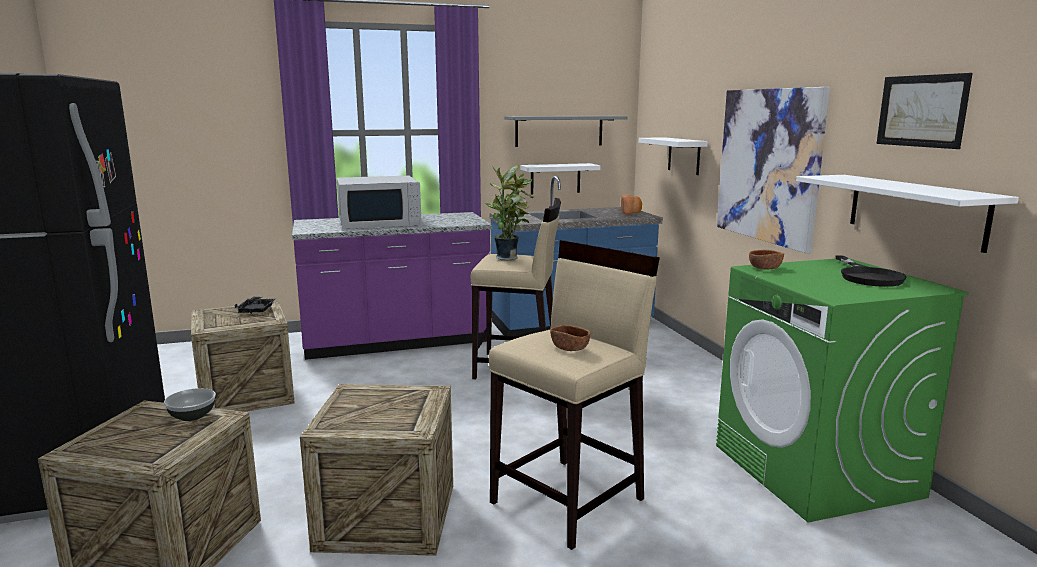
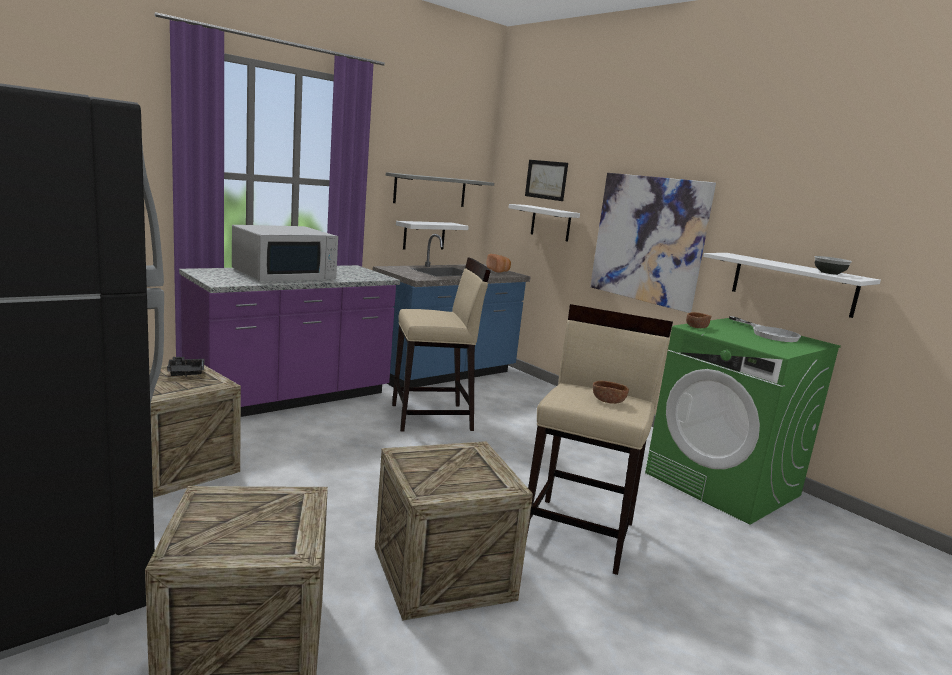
camera: 25 degrees left, 0 degrees up
bowl [164,388,216,421] -> bowl moved to [814,256,852,275]
potted plant [485,165,535,260] -> none
black frying pan [835,256,907,287] -> white frying pan [729,316,801,342]
picture [876,73,973,149] -> picture moved to [525,160,568,201]

